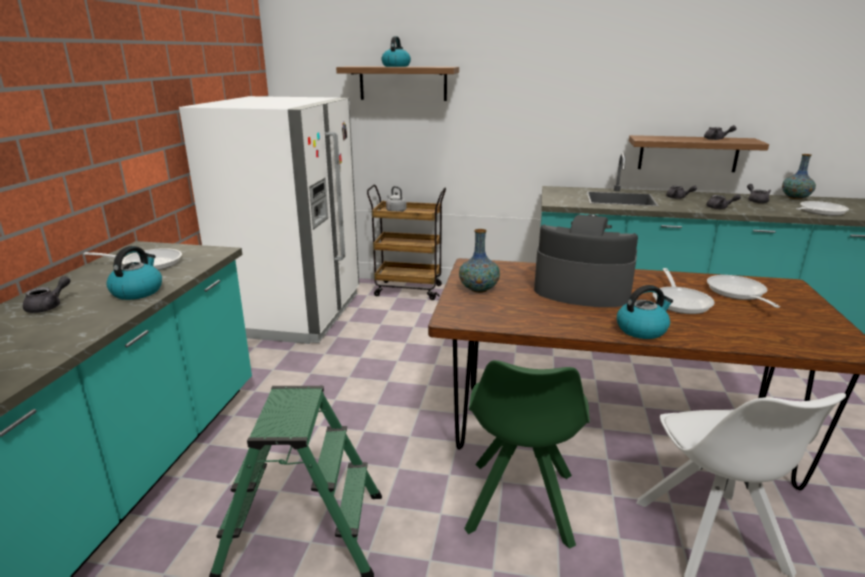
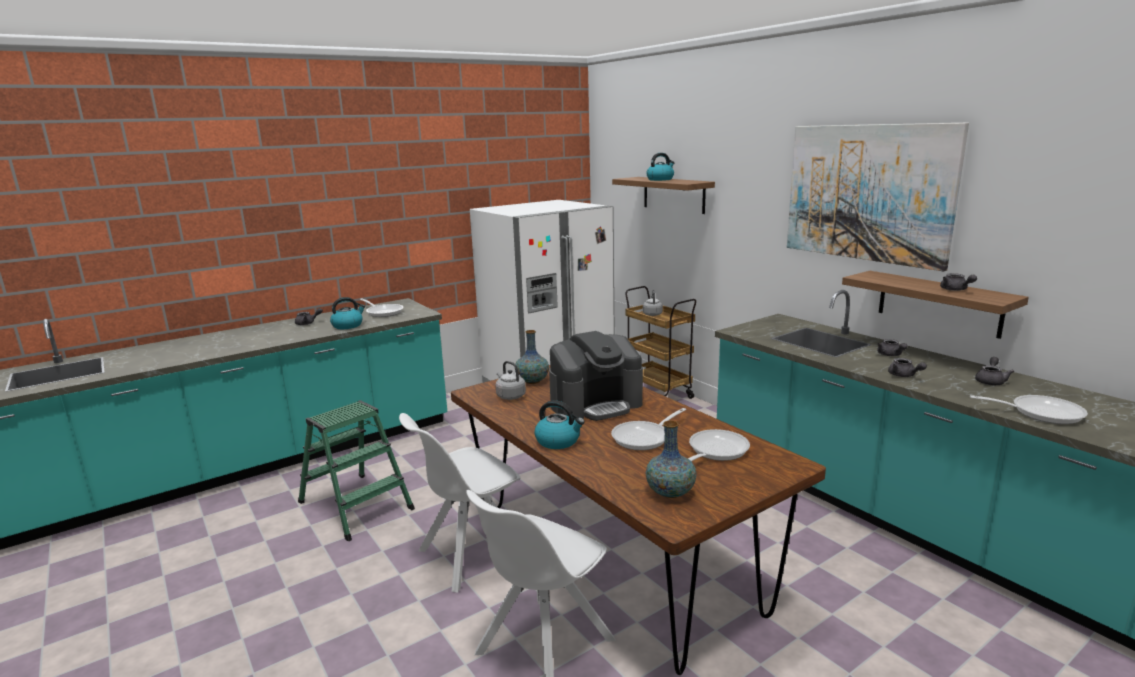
camera: 45 degrees right, 5 degrees down
green chair [464,360,590,549] -> white chair [399,413,520,593]
coffee machine [534,214,638,307] -> coffee machine turned 90 degrees clockwise [549,331,643,421]
vase [782,154,816,199] -> vase moved to [645,421,697,498]
none -> grey kettle [496,361,526,400]
none -> picture [787,123,969,272]

